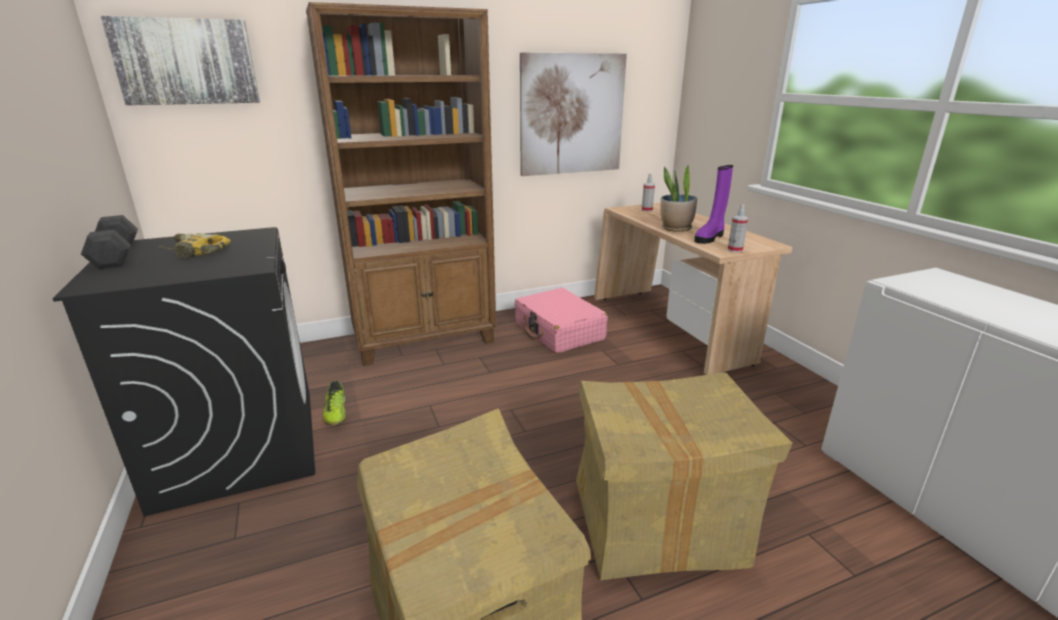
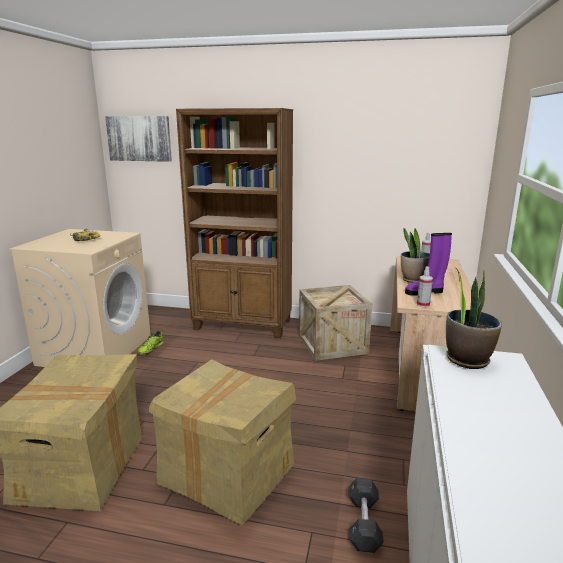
camera: 35 degrees right, 5 degrees down
black washing machine [53,227,315,517] -> beige washing machine [9,229,151,367]
grey dumbbell [81,215,138,269] -> grey dumbbell moved to [348,478,384,553]
pink suitcase [515,288,608,353] -> crate [299,285,372,361]
picture [520,53,627,176] -> none
none -> potted plant [446,267,502,369]

